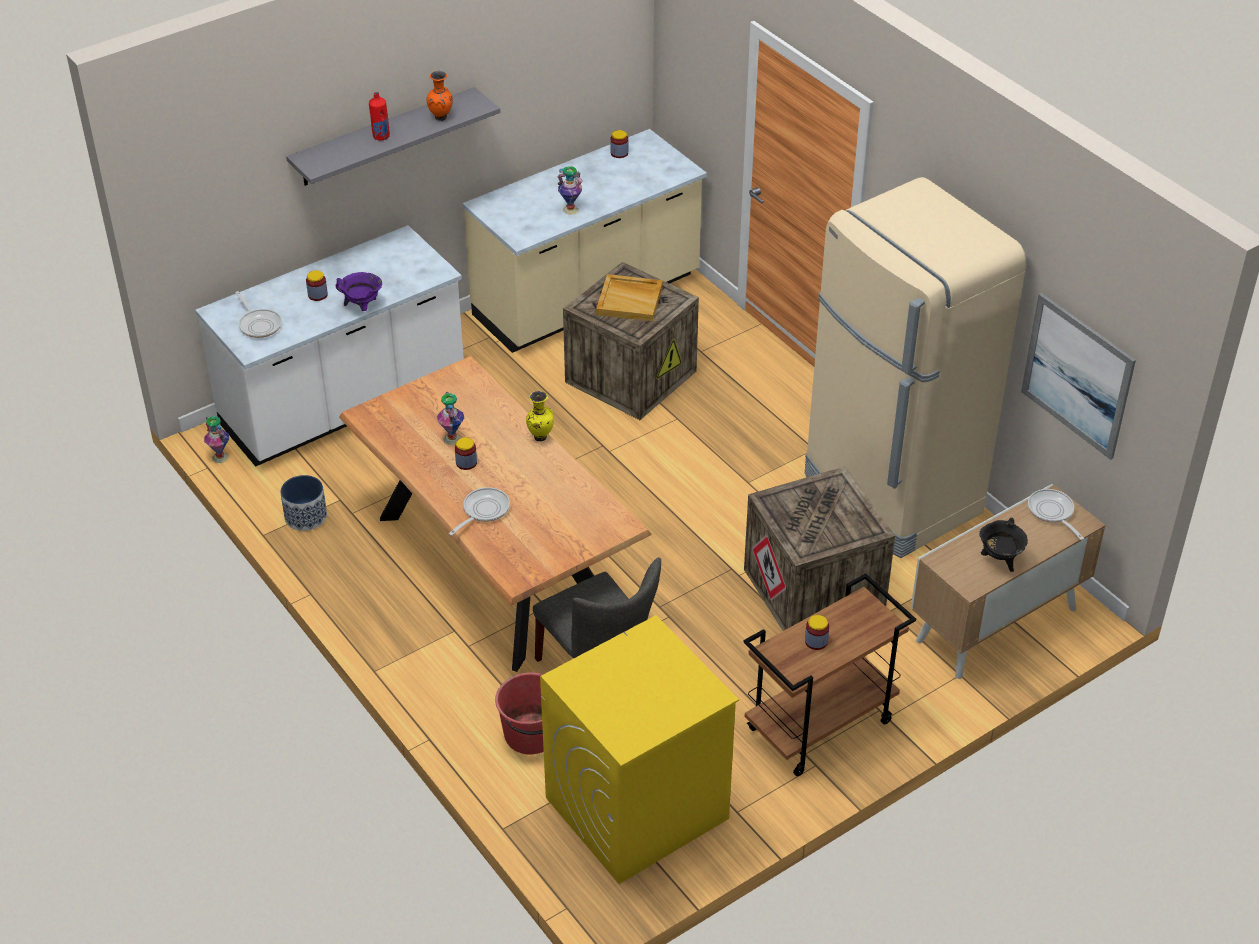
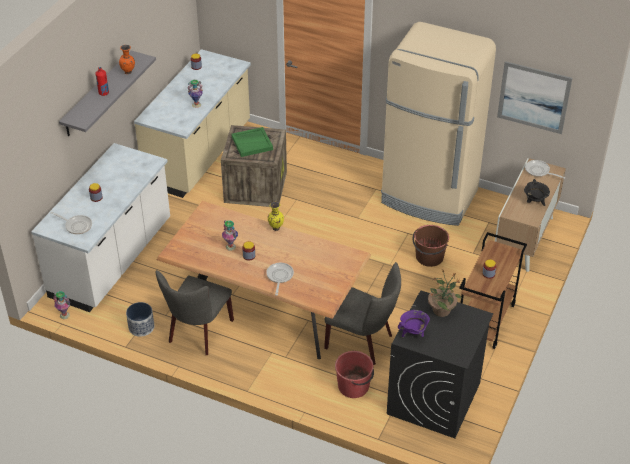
camera: 30 degrees left, 0 degrees up
purple cooking pot [336,272,382,311] -> purple cooking pot moved to [398,310,430,338]
yellow washing machine [540,615,739,884] -> black washing machine [387,291,493,438]
beige tray [596,274,663,321] -> green tray [232,127,273,157]
crate [744,466,895,631] -> brown bucket [413,225,449,267]
none -> grey chair [156,270,234,355]
none -> potted plant [428,269,462,317]

